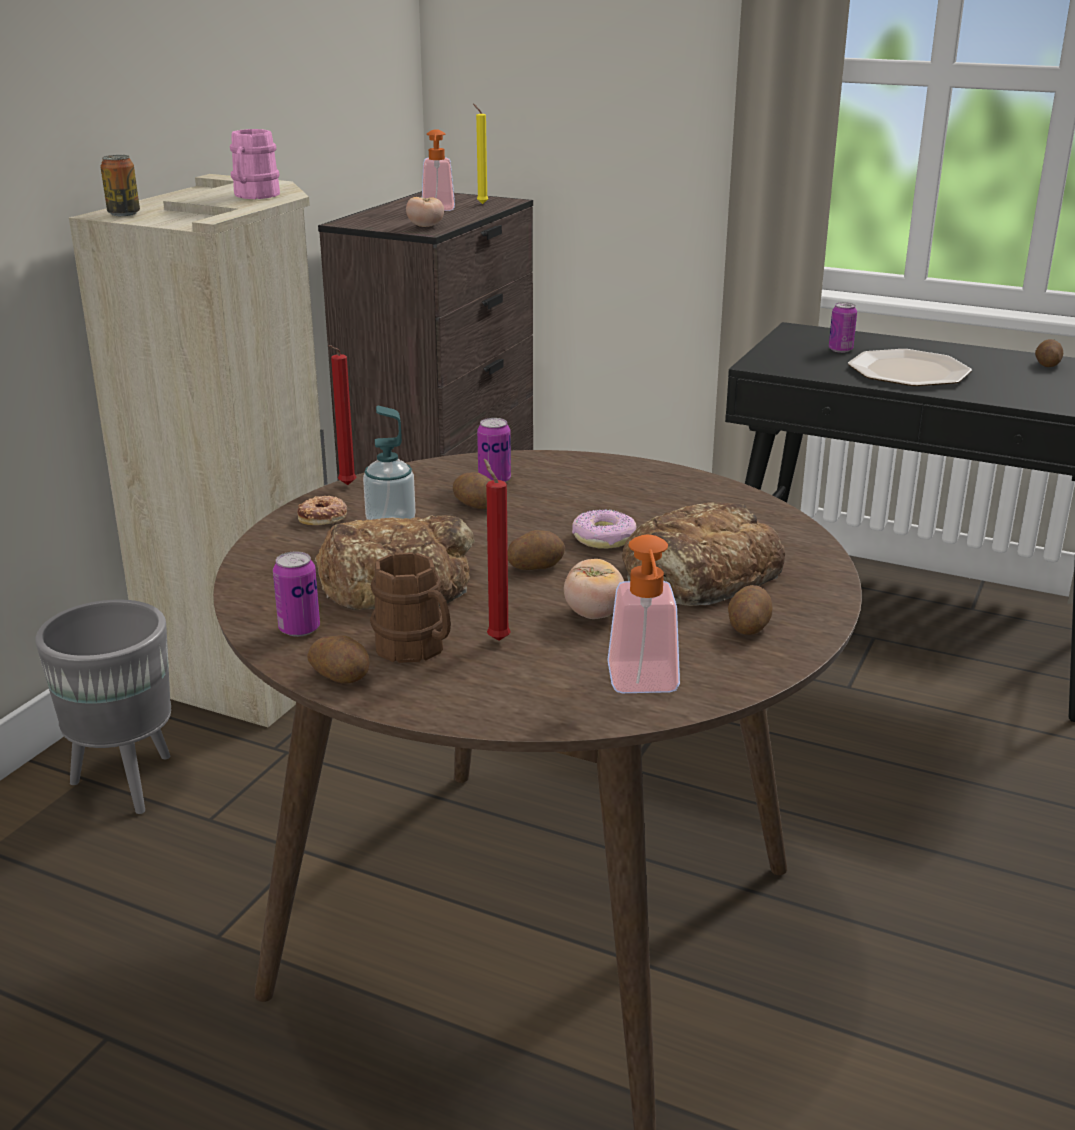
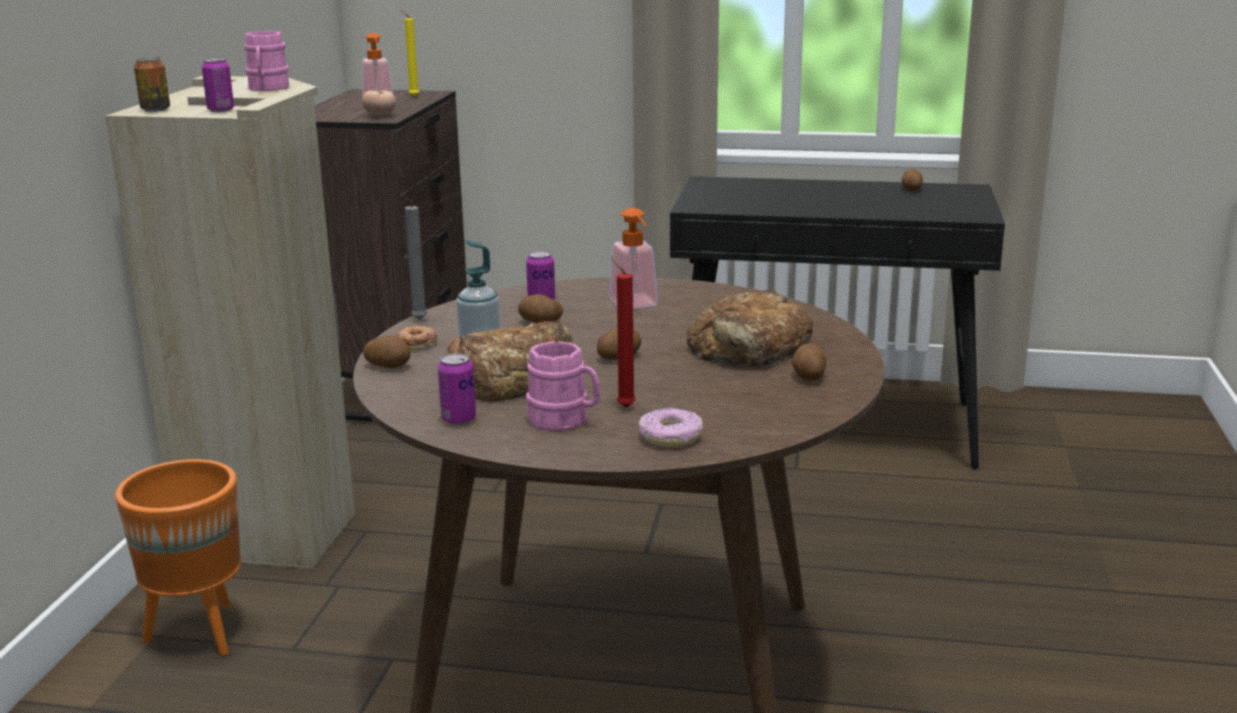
camera: 15 degrees left, 5 degrees down
grey planter [36,600,171,814] -> orange planter [115,459,241,655]
potato [307,636,370,684] -> potato moved to [363,336,411,368]
red candle [329,345,357,485] -> grey candle [405,198,427,320]
brown mug [370,552,451,663] -> pink mug [526,341,600,431]
tomato [564,559,624,619] -> none
donut [572,509,636,549] -> donut moved to [638,408,703,447]
soap dispenser [607,535,680,693] -> soap dispenser moved to [609,208,658,309]
can [829,302,857,353] -> can moved to [202,58,234,112]
plate [848,349,972,386] -> none

